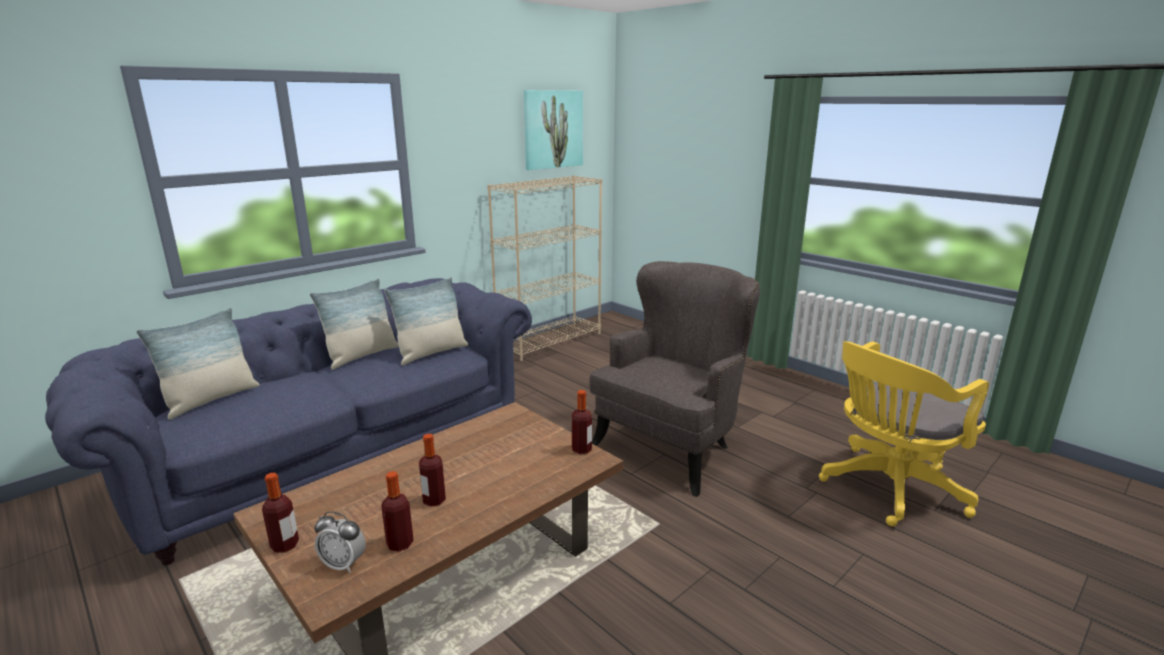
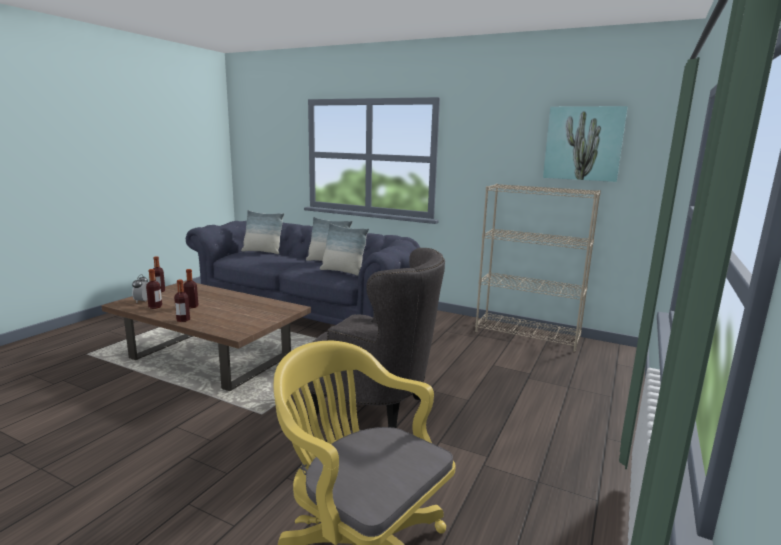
camera: 70 degrees right, 5 degrees down
bottle [572,390,592,454] -> bottle moved to [174,279,190,322]

